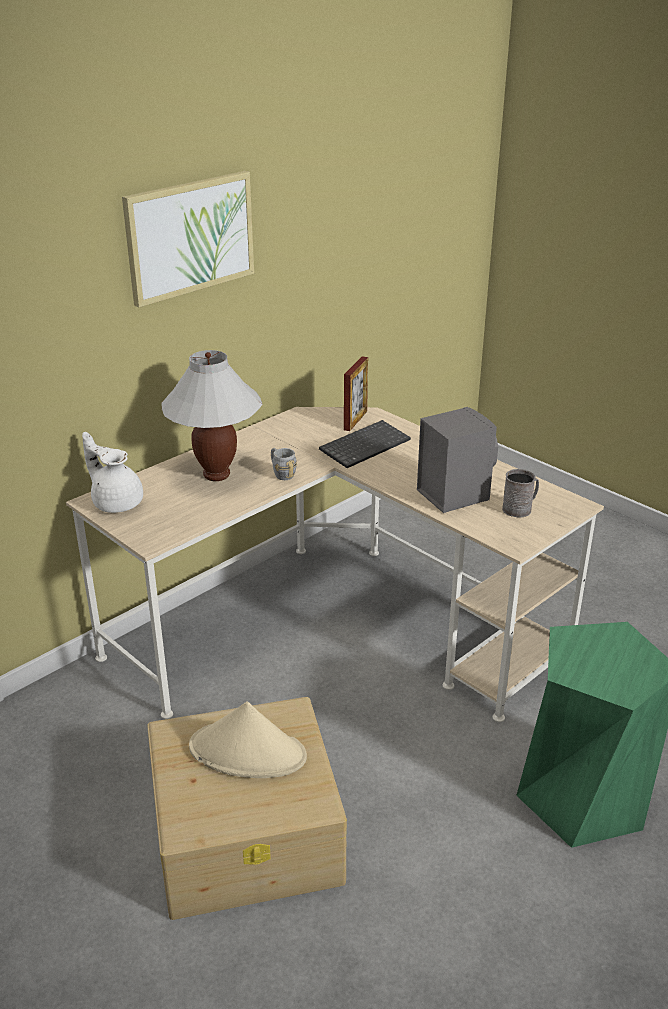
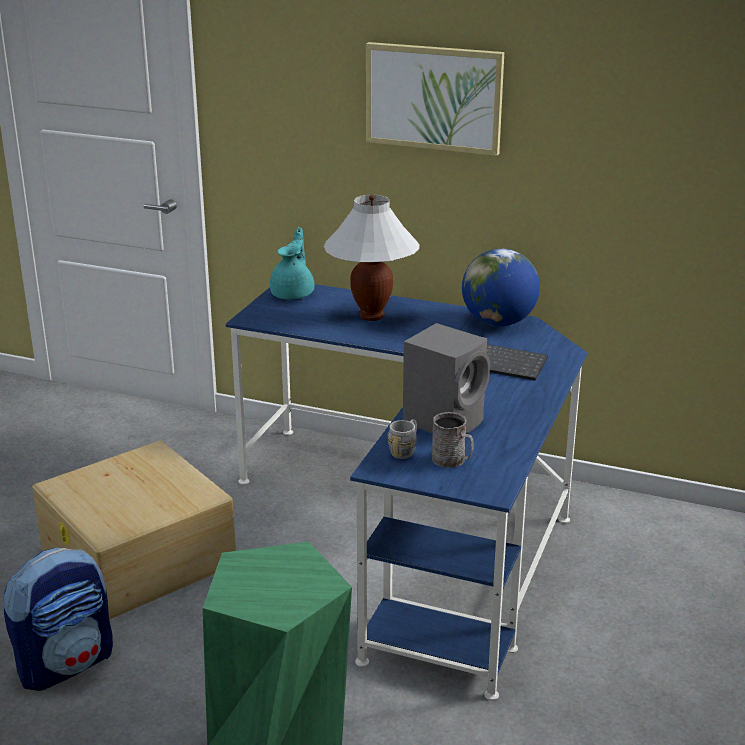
camera: 65 degrees right, 5 degrees down
beige desk [66,407,604,722] -> blue desk [226,284,587,700]
white teapot [82,432,143,513] -> turquoise teapot [270,227,314,299]
beige hat [189,702,307,778] -> none
grey mug [271,448,297,480] -> grey mug moved to [388,419,417,459]
picture frame [344,356,368,431] -> none
none -> backpack [4,547,113,691]
none -> globe [462,249,540,326]

